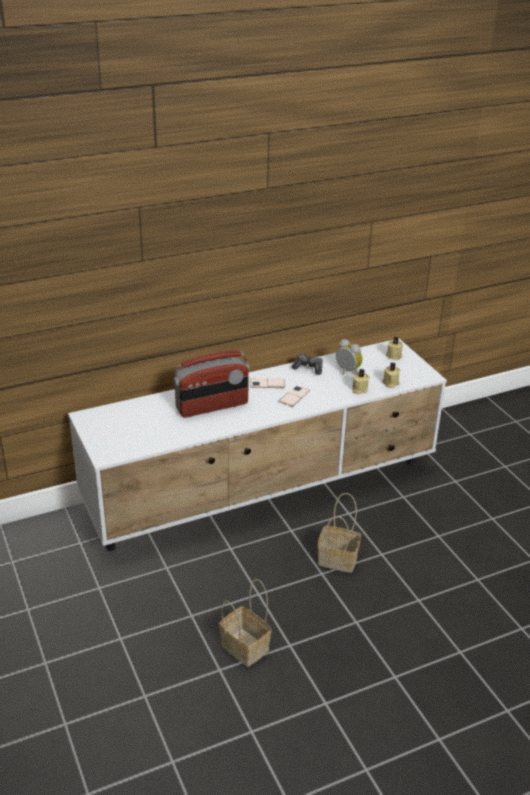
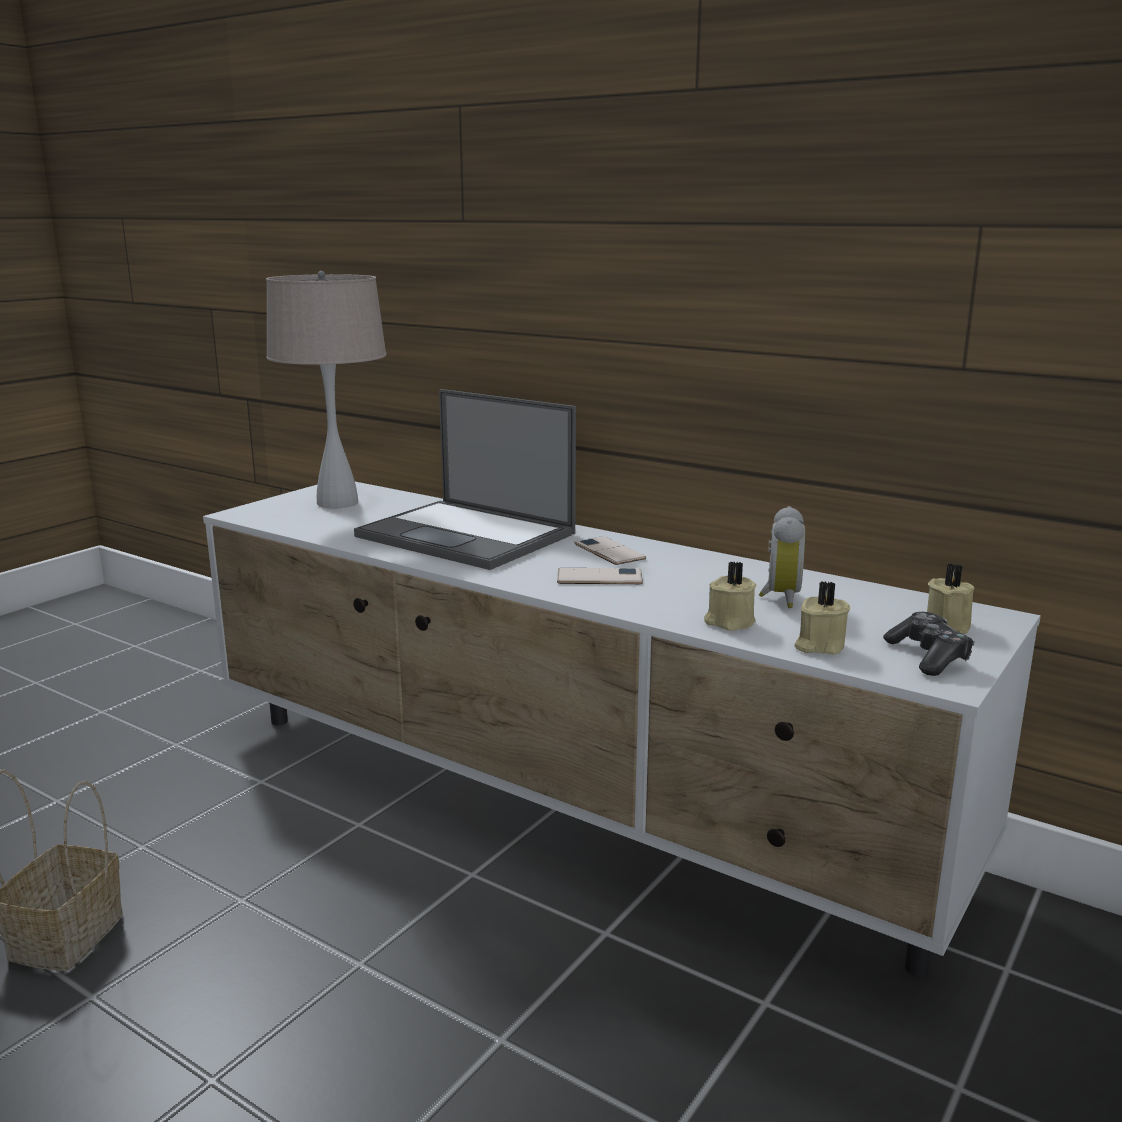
camera: 60 degrees right, 15 degrees down
radio [173,350,250,418] -> laptop [354,389,576,570]
game controller [292,354,323,375] -> game controller moved to [883,612,975,676]
basket [317,493,361,573] -> none
none -> beige table lamp [266,271,386,508]

